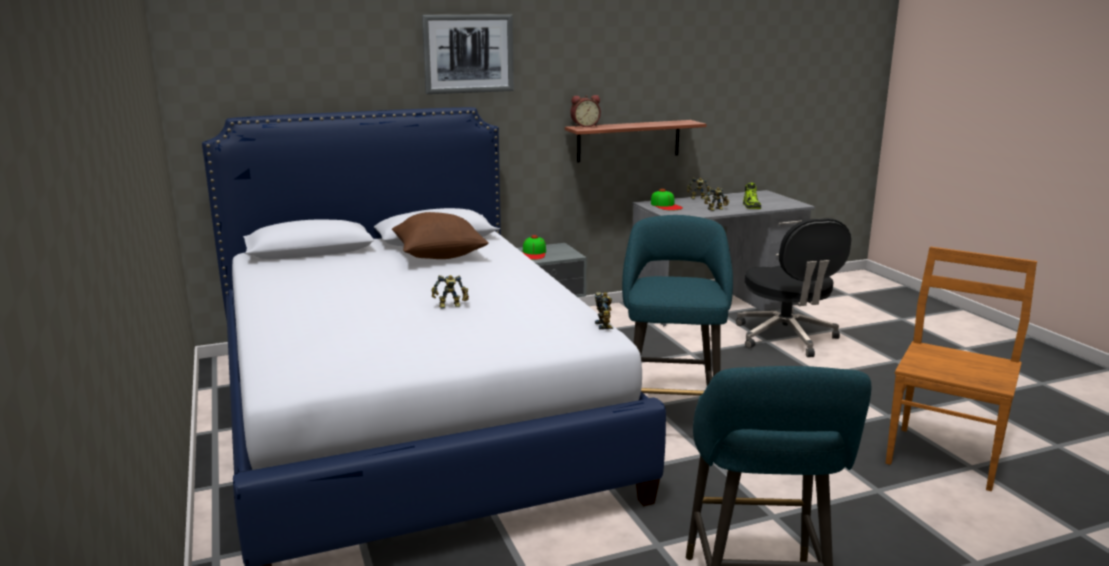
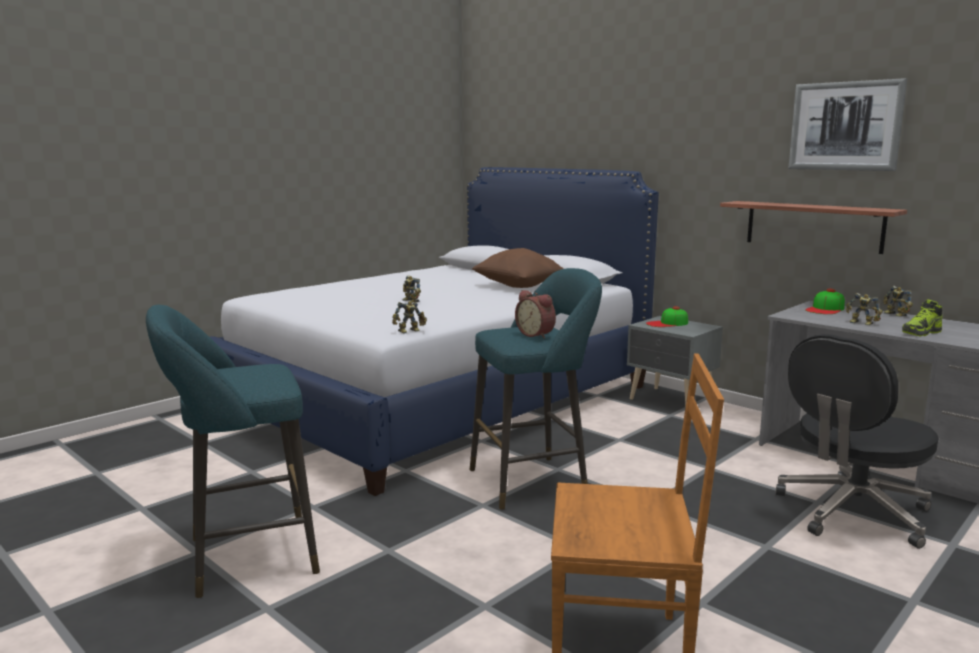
camera: 65 degrees right, 5 degrees down
picture [422,14,514,94] -> picture moved to [788,78,907,171]
alarm clock [570,95,601,127] -> alarm clock moved to [515,290,556,339]

